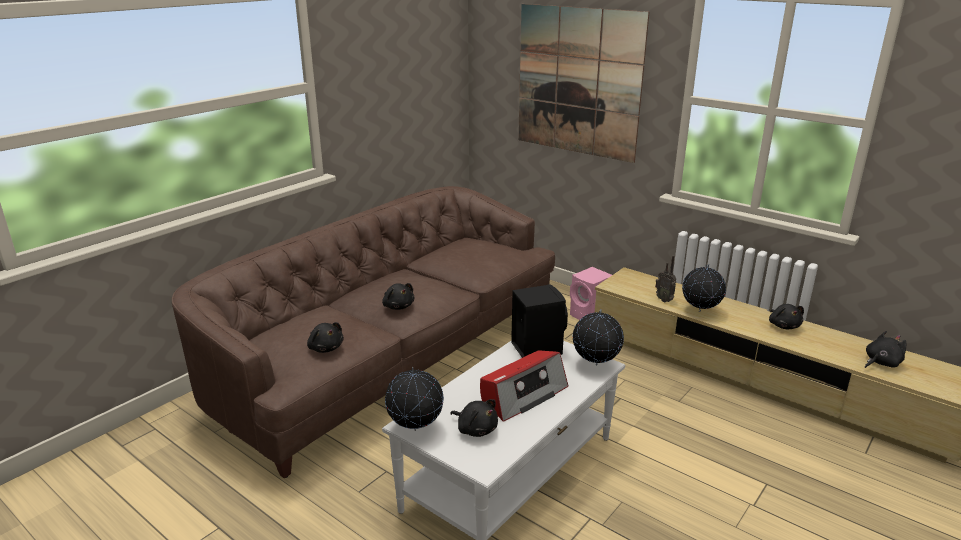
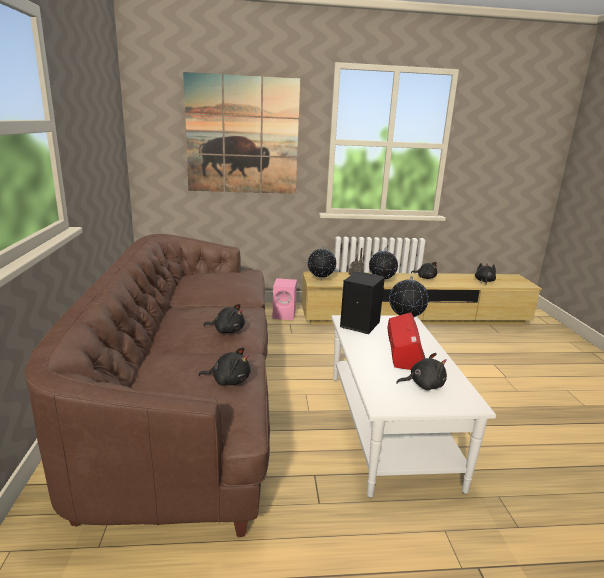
camera: 45 degrees left, 5 degrees down
globe [385,367,444,431] -> globe moved to [308,246,336,281]

